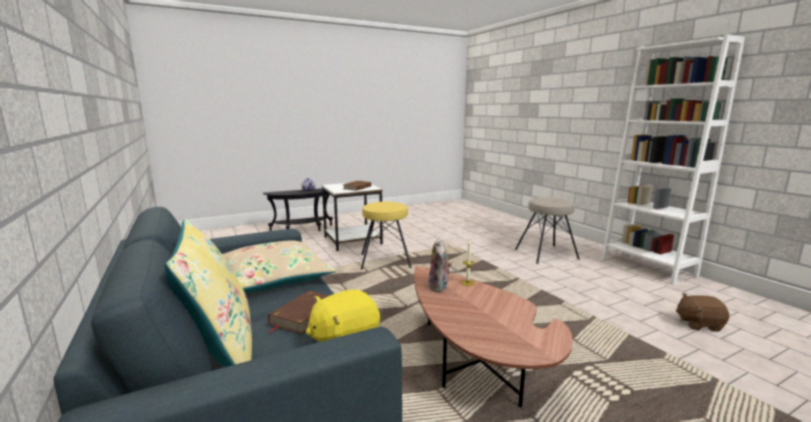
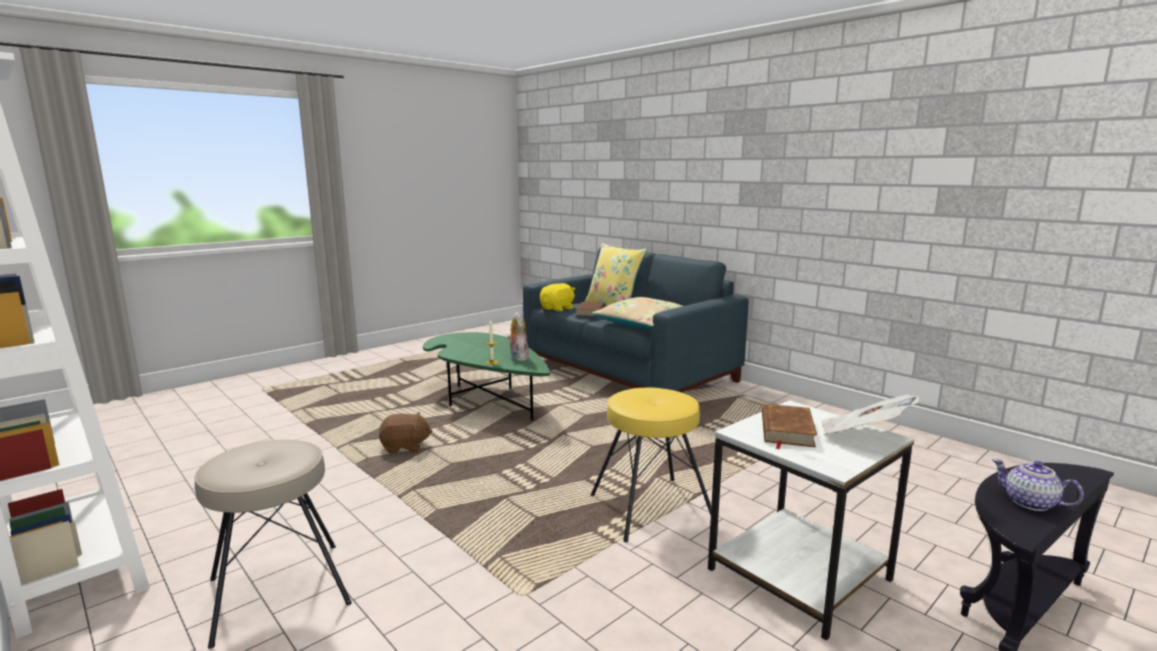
camera: 165 degrees right, 0 degrees up
brown coffee table [414,266,573,407] -> green coffee table [423,332,550,420]
brown plush toy [676,293,729,332] -> brown plush toy moved to [379,412,433,453]
none -> newspaper [822,394,919,435]

